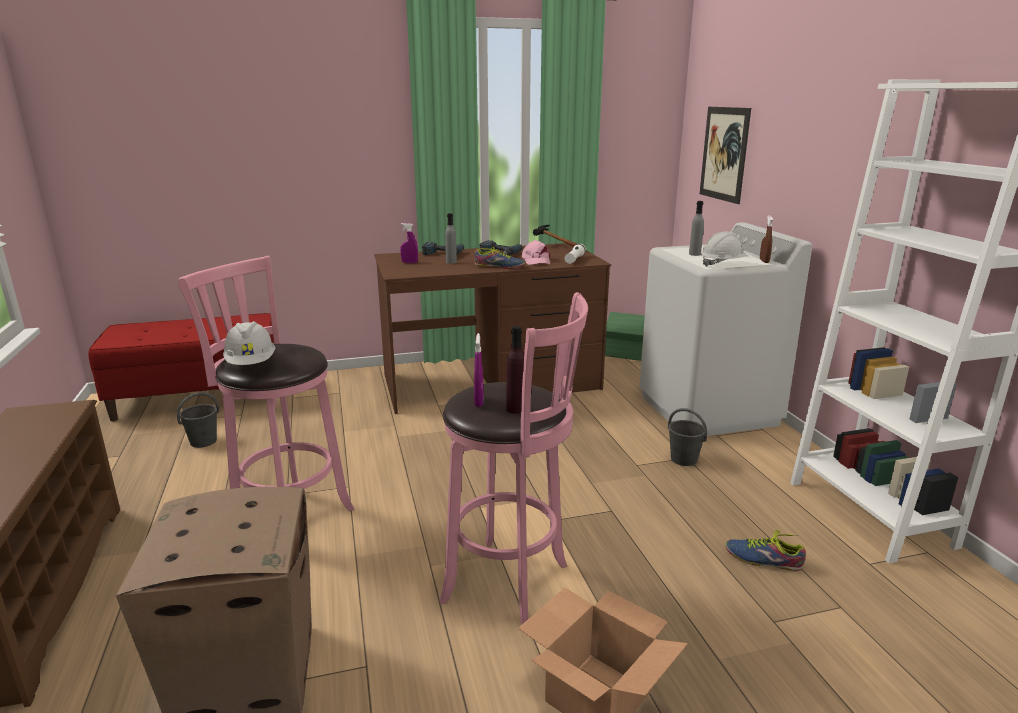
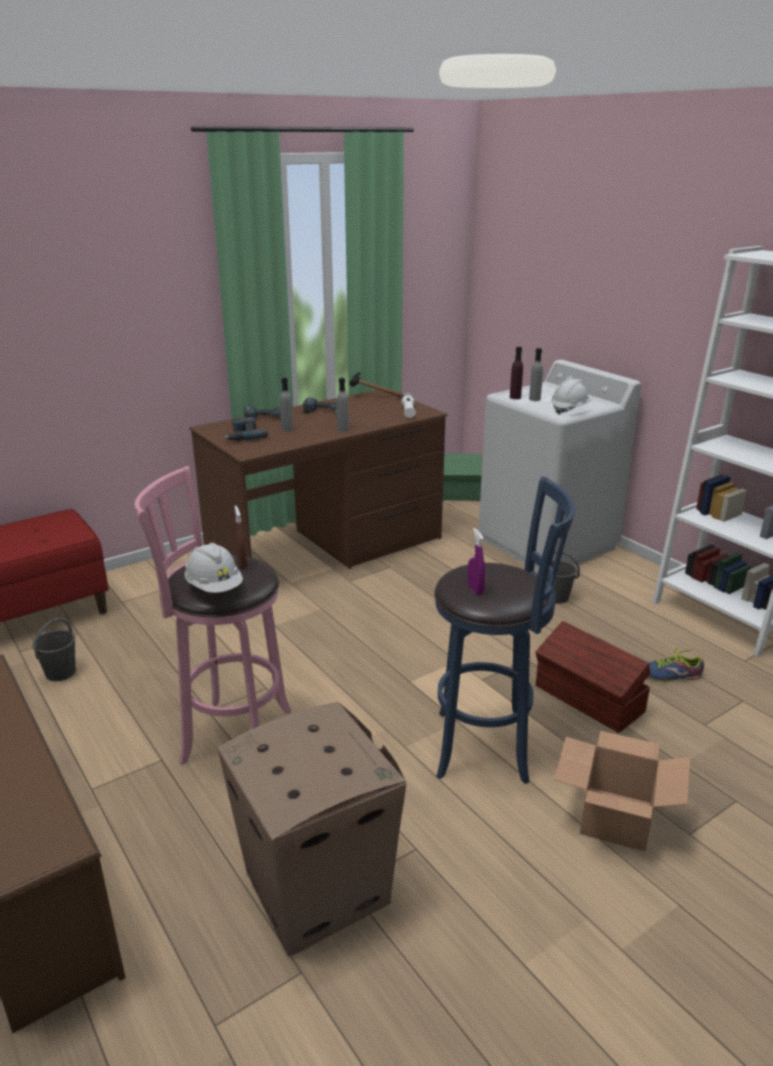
camera: 20 degrees left, 5 degrees up
purple spray bottle [400,223,418,263] -> power drill [223,417,268,441]
pink stool [439,292,588,625] -> blue stool [434,476,575,784]
shoe [474,246,525,269] -> grey bottle [337,378,349,432]
purple bottle [506,326,524,414] -> purple bottle moved to [510,347,523,399]
pink cap [521,240,551,265] -> none
picture [699,107,751,204] -> none
brown spray bottle [760,215,773,263] -> brown spray bottle moved to [235,506,247,569]
none -> brown storage box [535,621,650,733]

